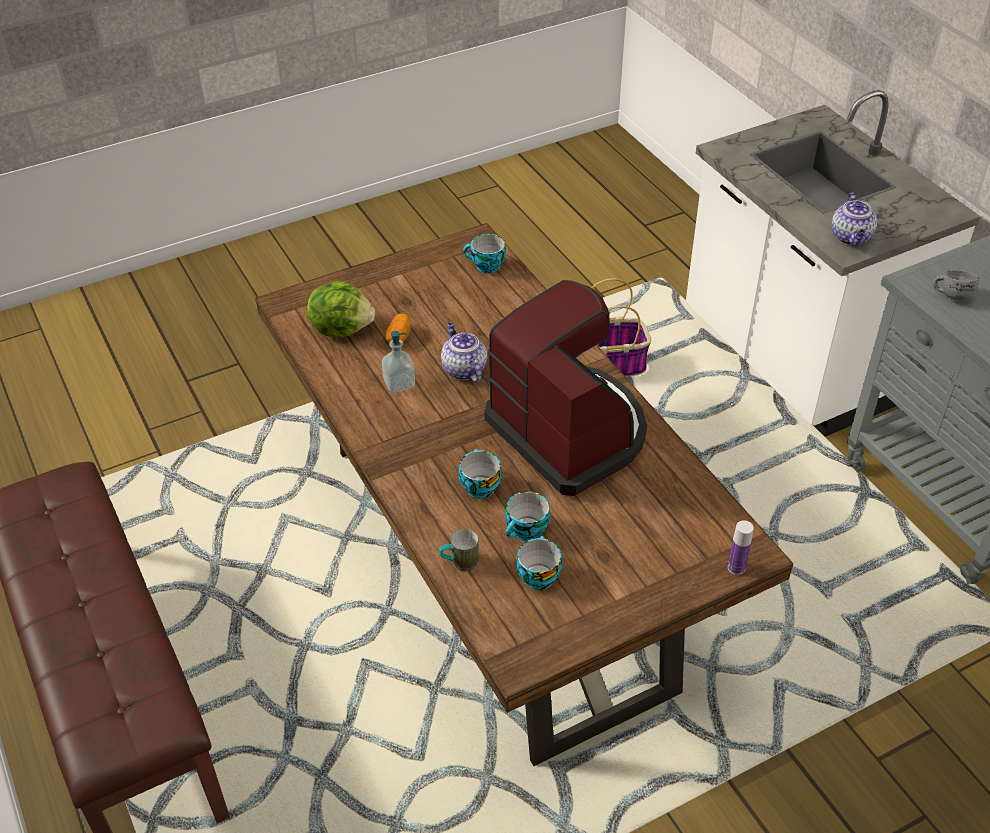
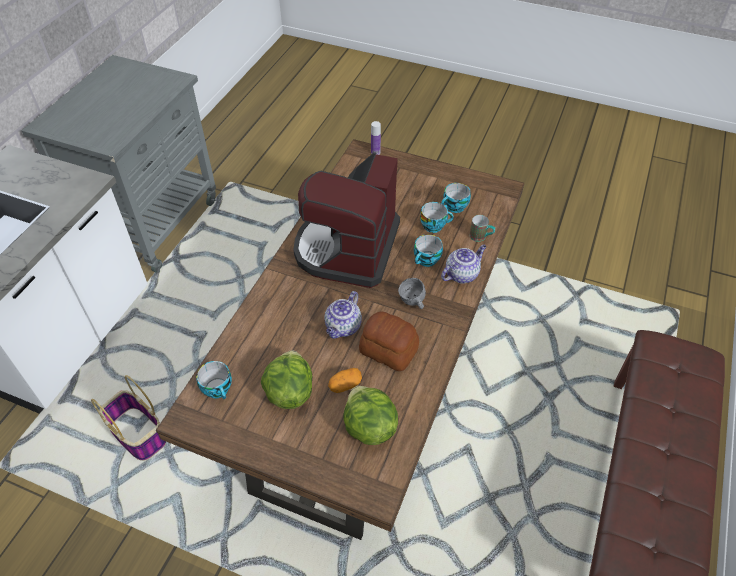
camera: 130 degrees left, 5 degrees up
soap dispenser [382,331,415,393] -> bread [359,311,419,371]
teapot [832,193,877,246] -> teapot moved to [441,245,486,284]
grey mug [933,270,980,301] -> grey mug moved to [398,278,426,309]
none -> lettuce [261,351,312,409]

